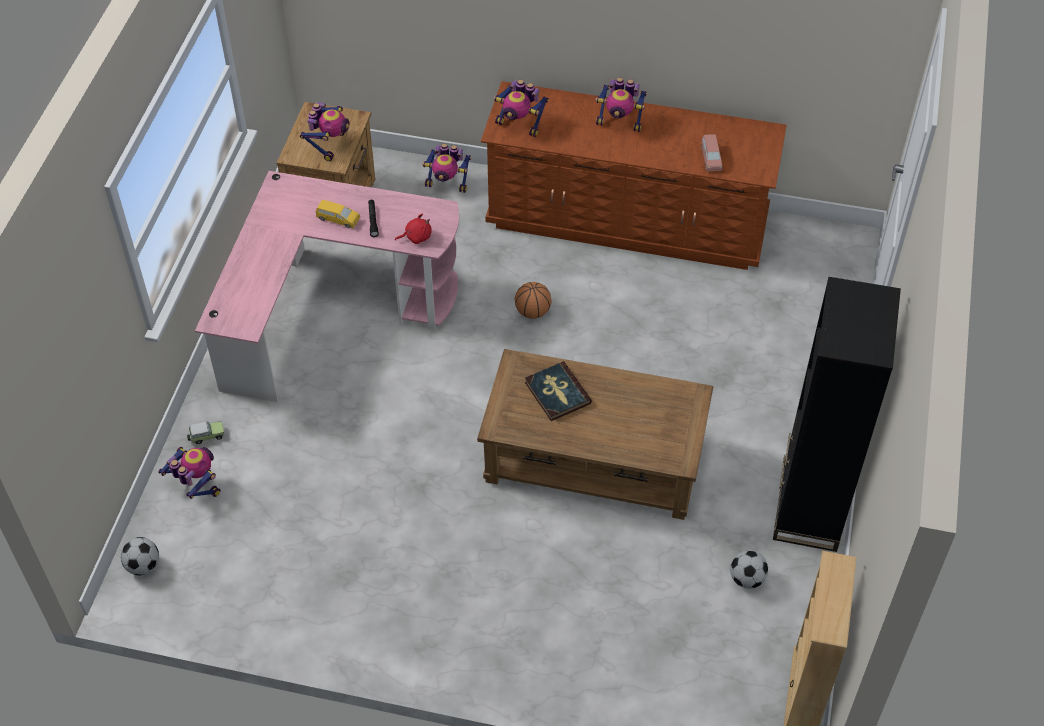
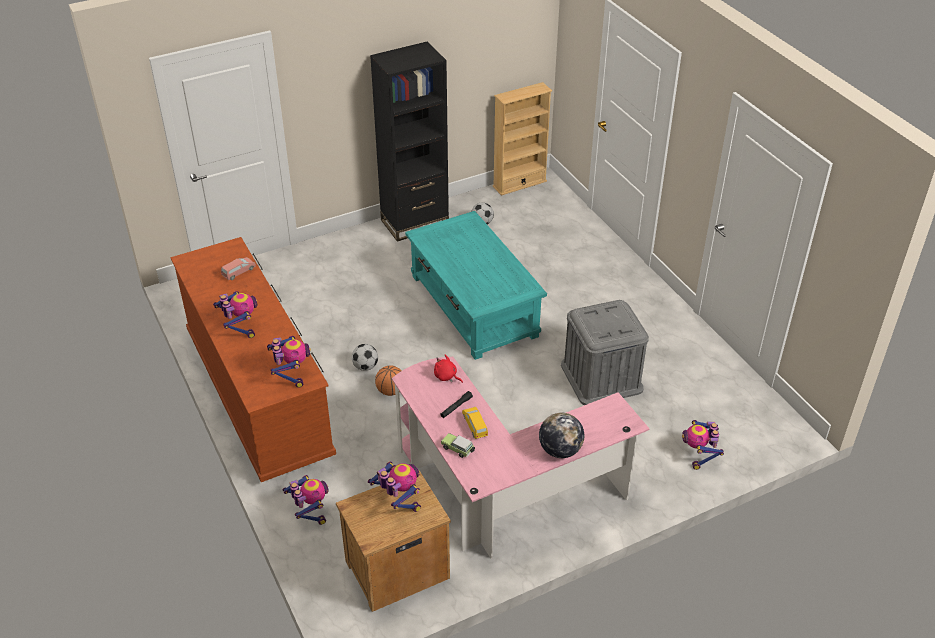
camera: 130 degrees left, 10 degrees down
football [121,537,159,575] -> football moved to [352,344,378,371]
toy car [187,421,225,444] -> toy car moved to [441,433,475,458]
toy robot [300,102,350,161] -> toy robot turned 75 degrees clockwise [368,461,421,512]
brown coffee table [477,349,713,520] -> turquoise coffee table [405,211,547,360]
book [525,361,592,421] -> none
none -> globe [539,413,584,458]
none -> grey storage box [561,300,649,405]

